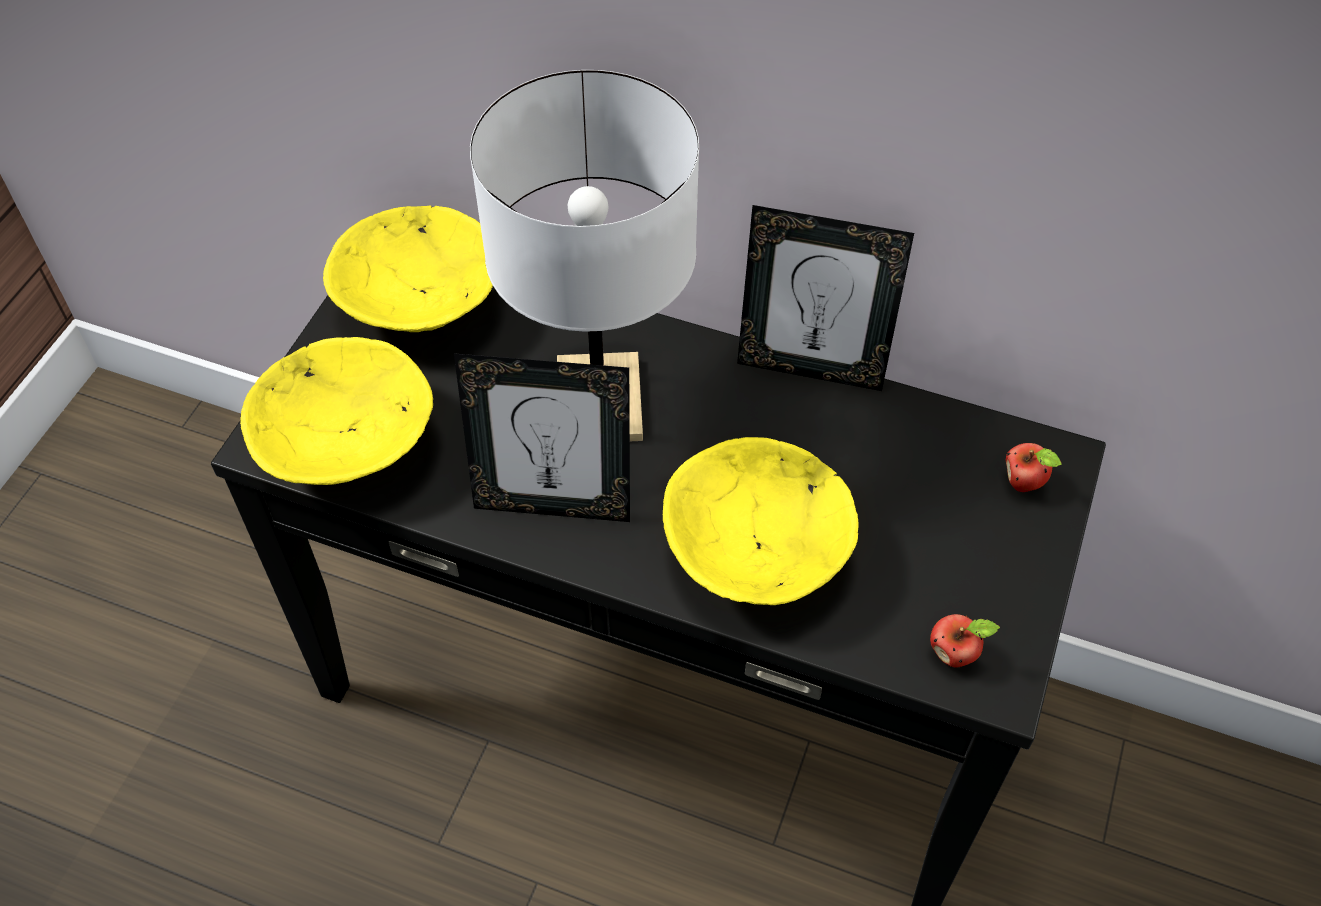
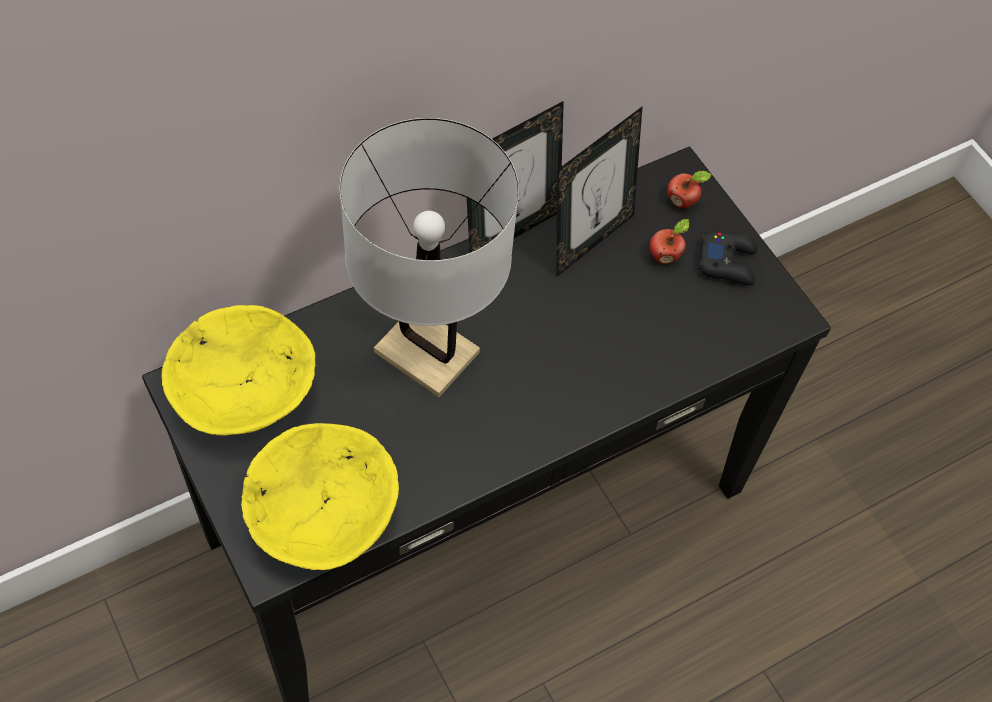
camera: 55 degrees left, 5 degrees up
picture frame [454,353,630,522] -> picture frame moved to [556,106,643,277]
yellow bowl [663,437,859,605] -> none
apple [930,614,1000,668] -> apple moved to [650,219,689,264]
none -> black game controller [698,232,758,285]

